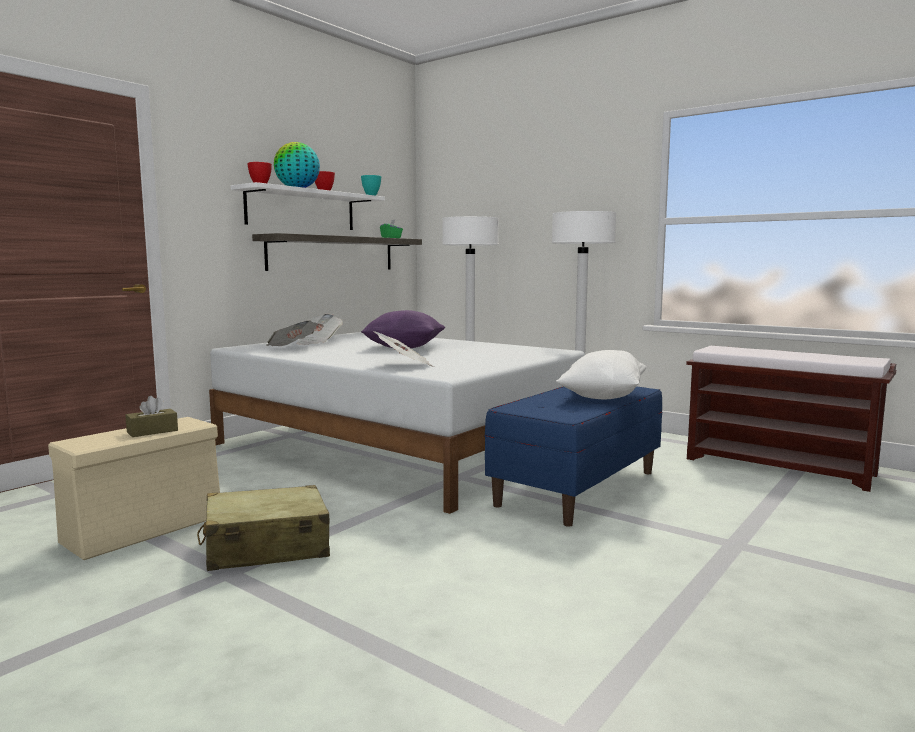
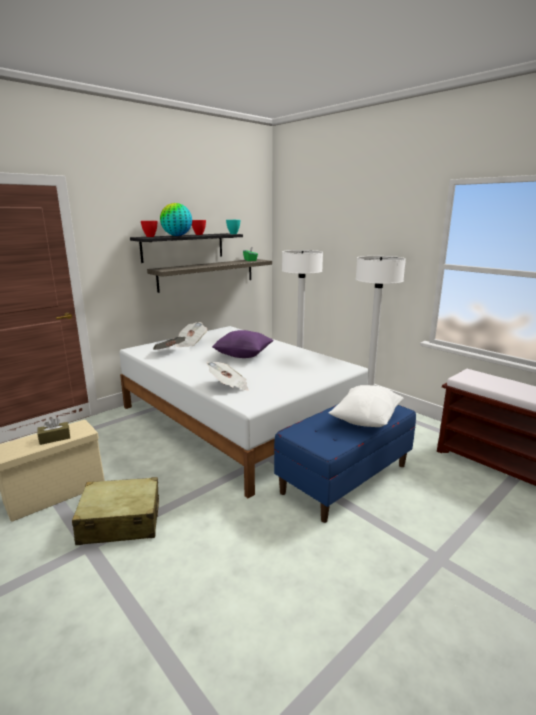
camera: 10 degrees right, 10 degrees up
white shelf [231,182,385,230] -> black shelf [130,233,243,263]

